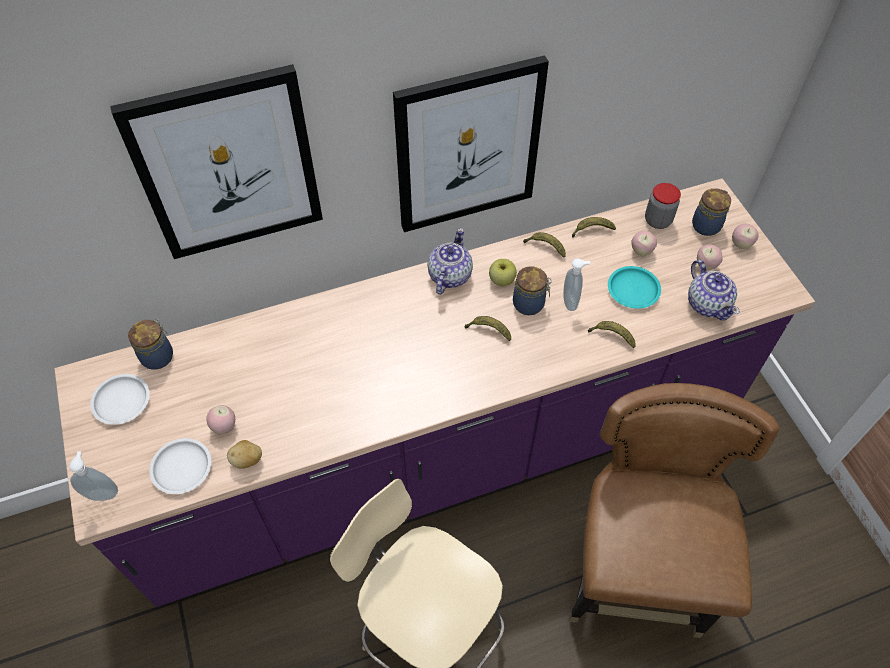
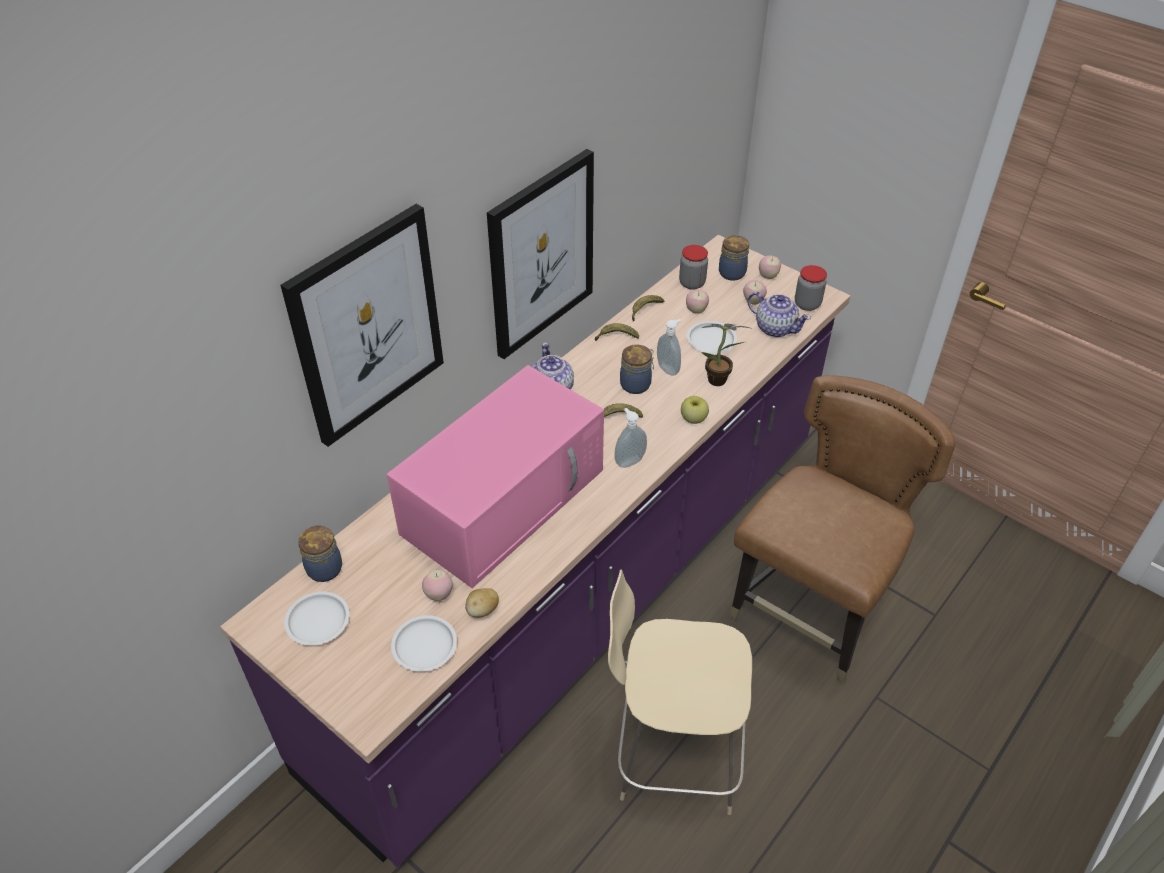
camera: 30 degrees left, 10 degrees down
soap dispenser [69,451,118,501] -> soap dispenser moved to [615,408,647,468]
apple [489,259,517,286] -> apple moved to [681,396,709,424]
brown chair [569,383,779,638] -> brown chair turned 60 degrees clockwise [730,375,955,683]
banana [588,321,636,348] -> potted plant [701,324,753,386]
turquoise plate [608,266,661,309] -> white plate [687,321,737,354]
none -> pink microwave [387,365,604,588]
none -> jar [795,265,827,311]

